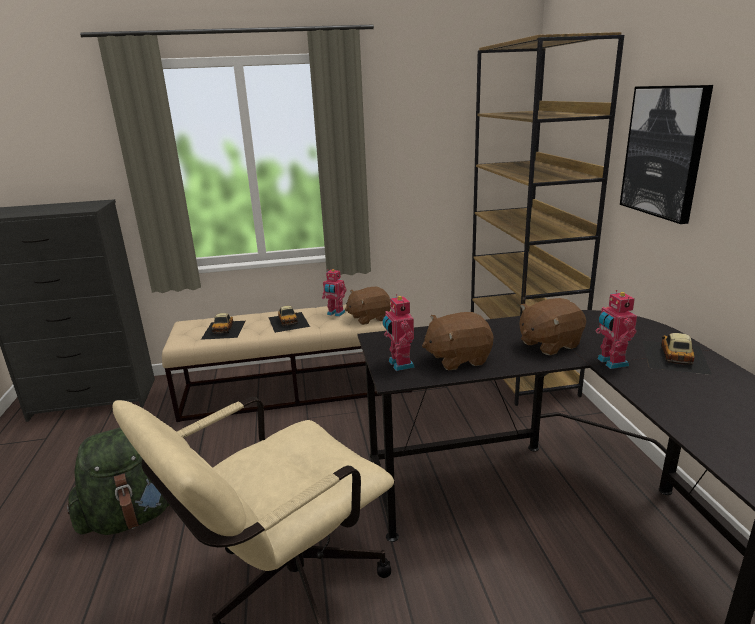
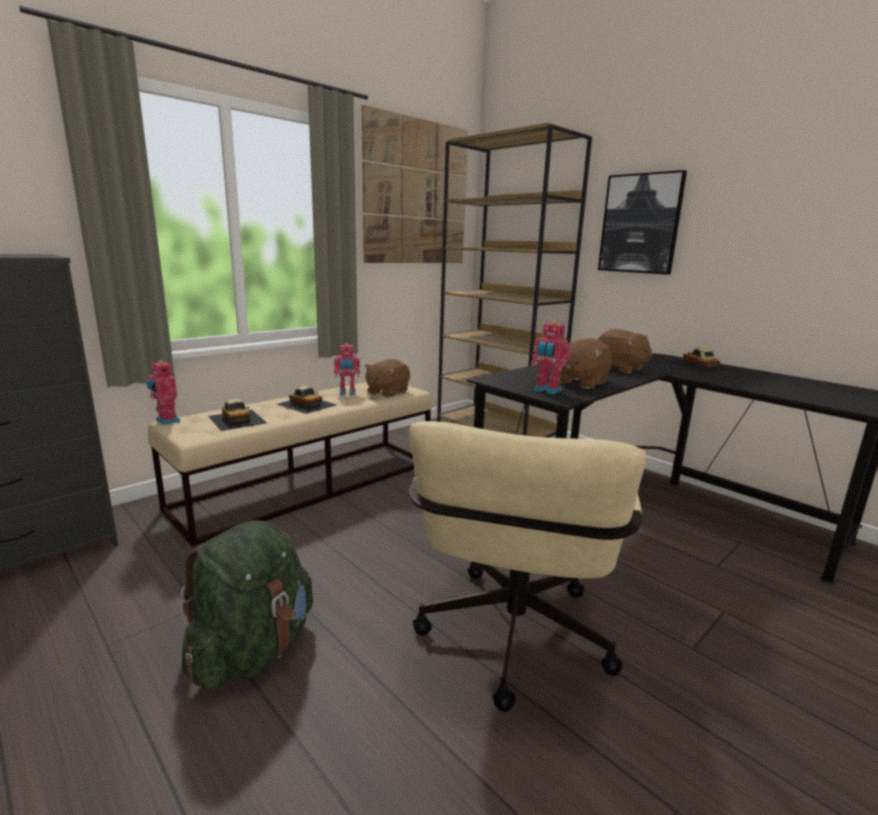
camera: 35 degrees left, 5 degrees down
brown plush toy [520,298,586,355] -> brown plush toy turned 75 degrees counterclockwise [597,329,653,374]
toy robot [596,290,637,369] -> toy robot moved to [147,360,181,425]
none -> picture [362,105,468,263]

